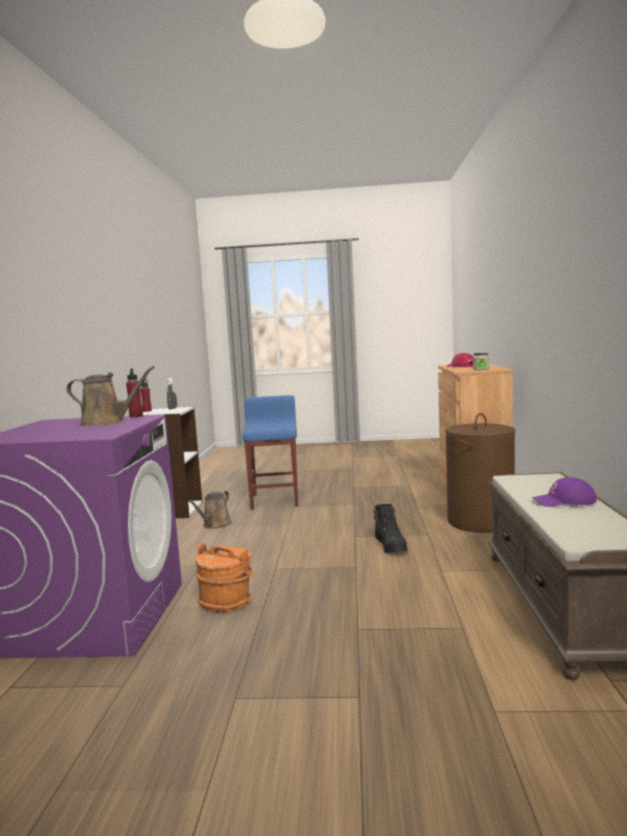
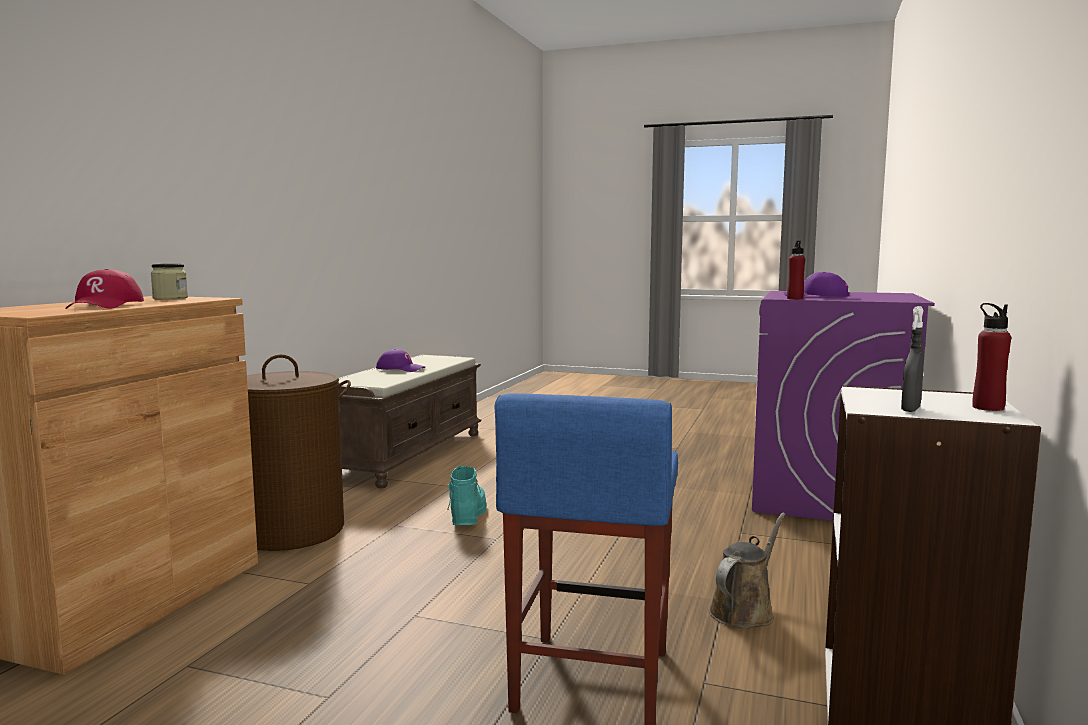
camera: 165 degrees left, 0 degrees up
brown watering can [66,366,155,426] -> purple cap [783,272,849,297]
orange bucket [195,543,253,613] -> none
black boot [373,504,408,554] -> turquoise boot [447,466,487,525]

